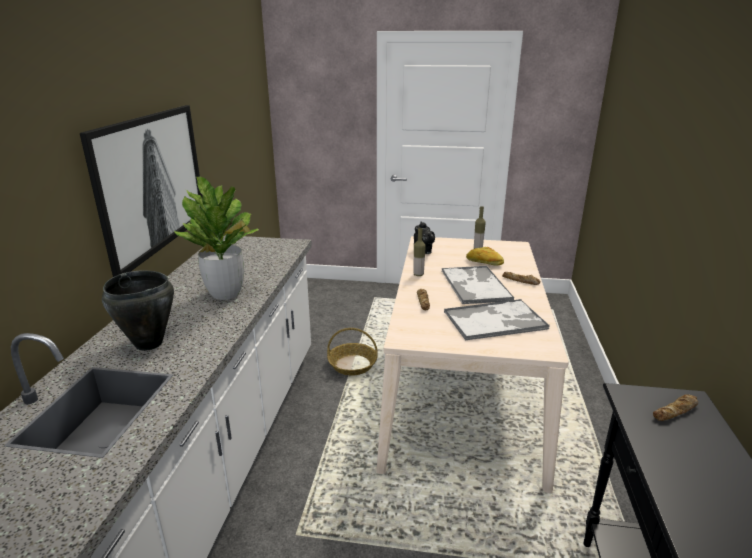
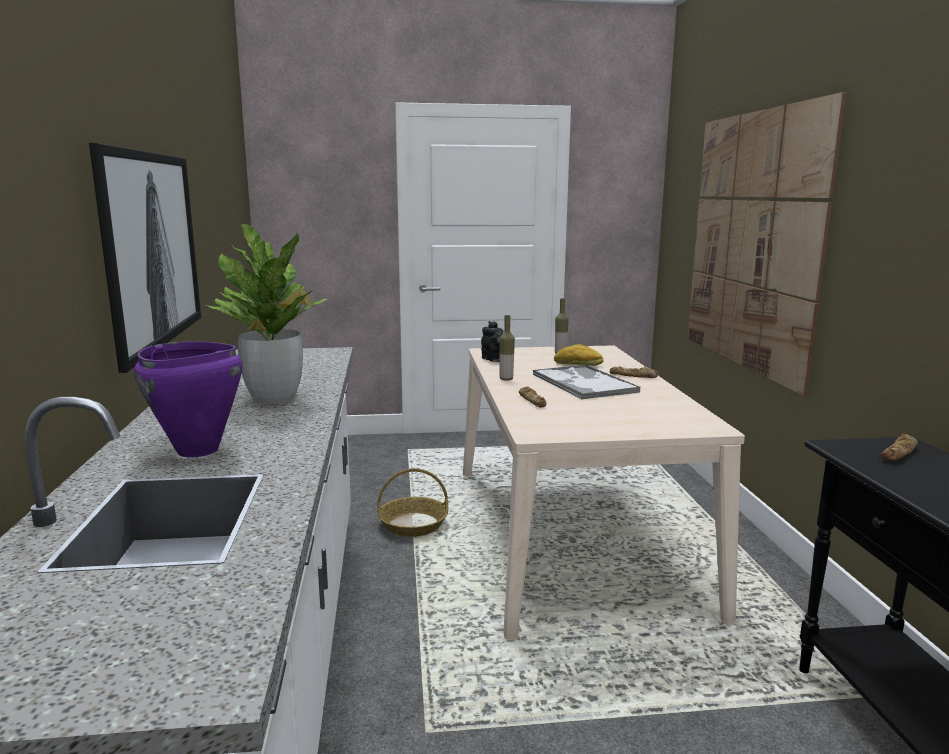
camera: 15 degrees left, 10 degrees down
black cooking pot [102,270,174,351] -> purple cooking pot [134,341,242,458]
tray [444,299,549,341] -> none
none -> picture [687,92,846,396]

